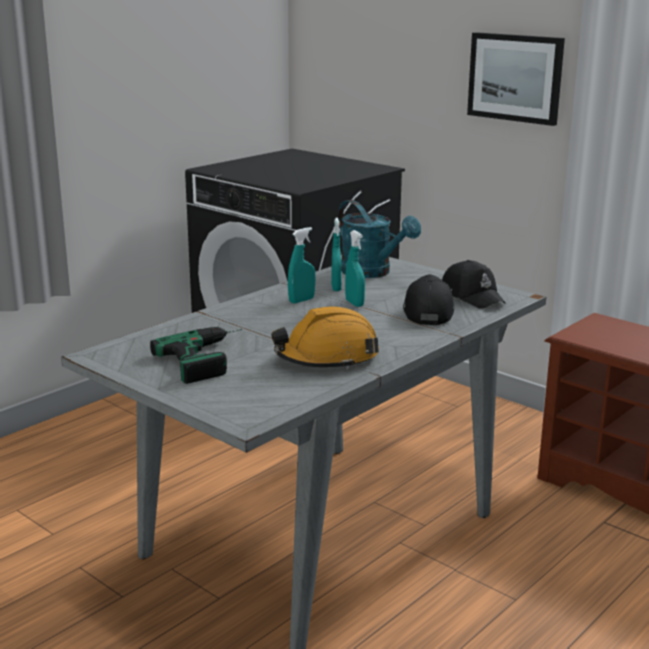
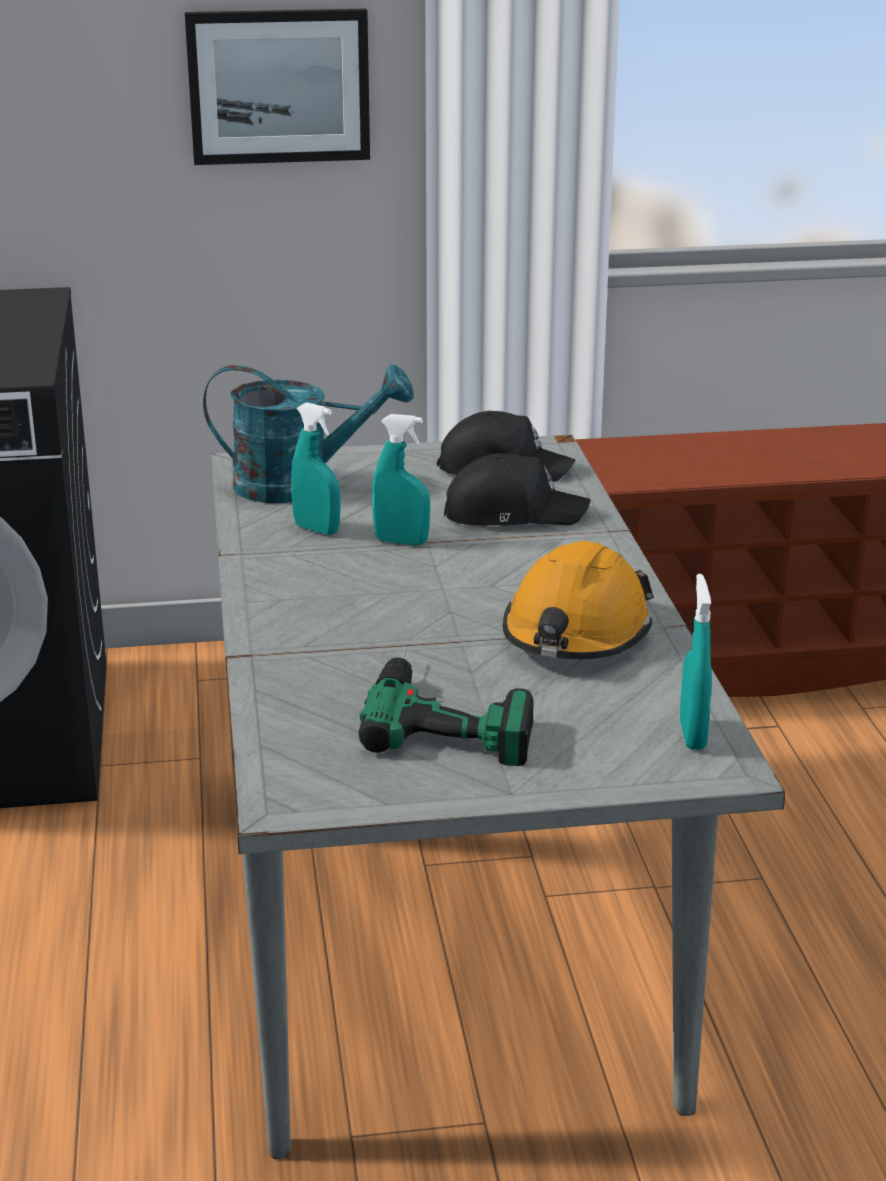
camera: 50 degrees left, 5 degrees up
turquoise spray bottle [288,227,315,304] -> turquoise spray bottle moved to [680,574,712,750]
black cap [403,274,454,325] -> black cap turned 135 degrees clockwise [444,454,590,525]

